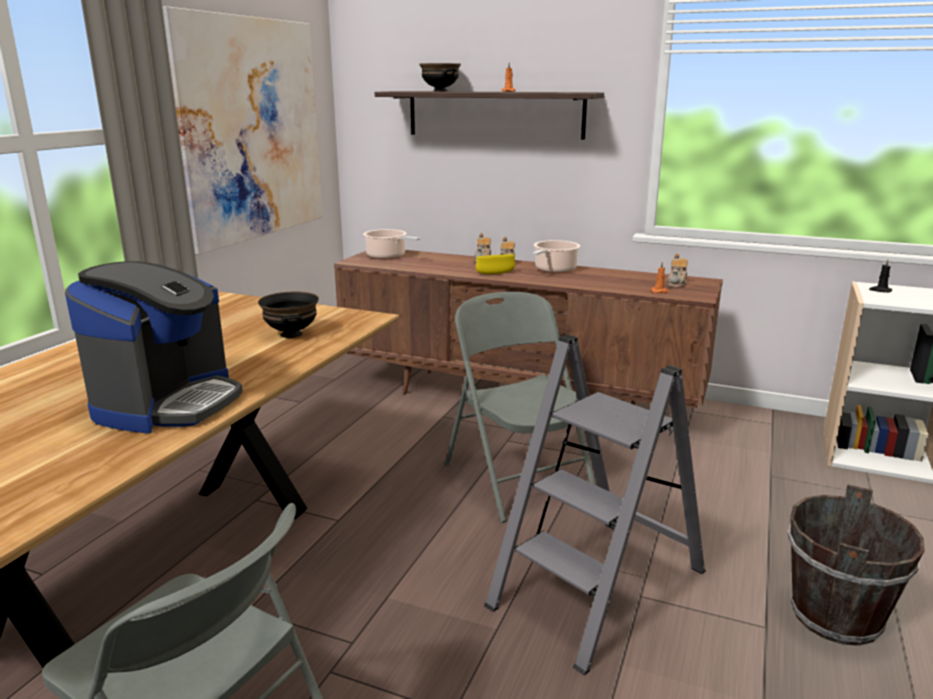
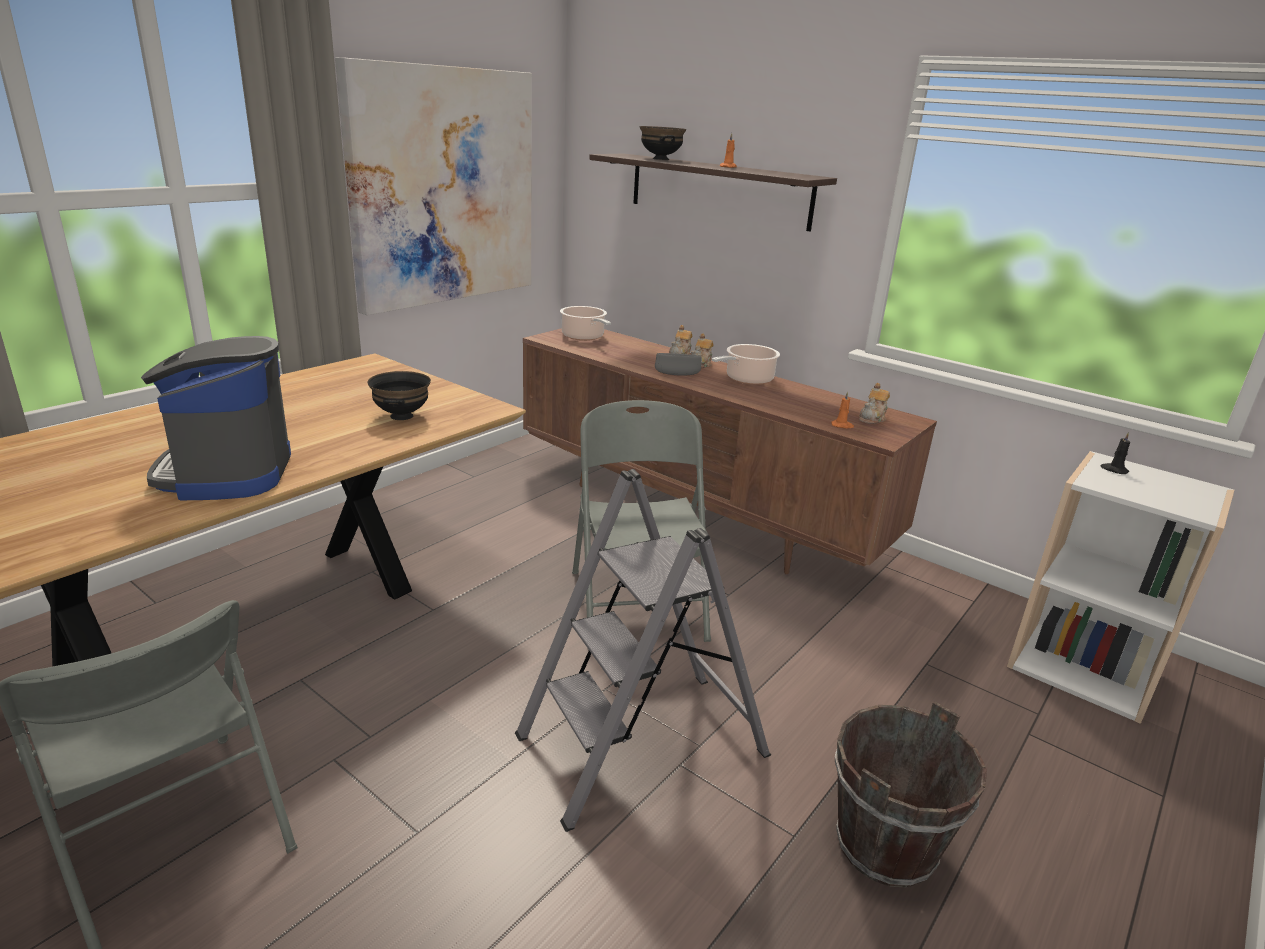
camera: 15 degrees right, 5 degrees up
coffee machine [65,261,243,434] -> coffee machine turned 135 degrees clockwise [141,336,291,500]
yellow bowl [476,254,515,274] -> grey bowl [655,353,702,376]

